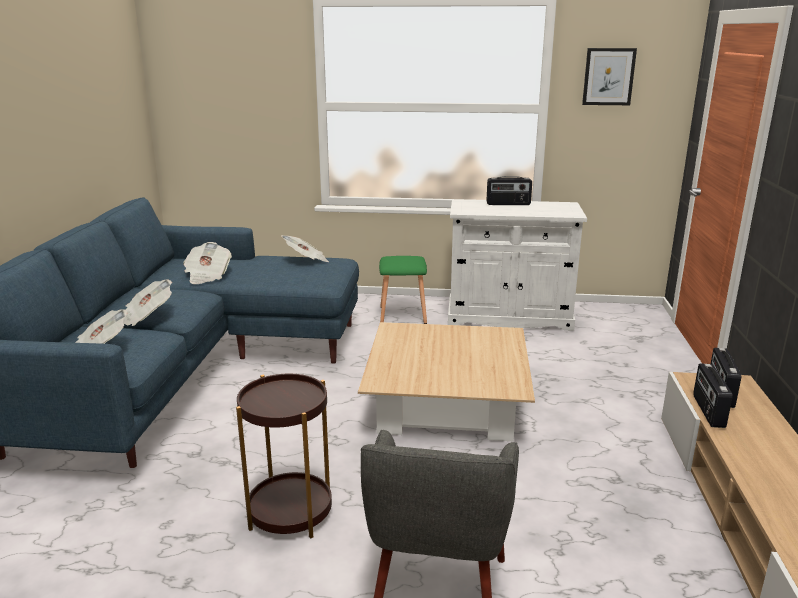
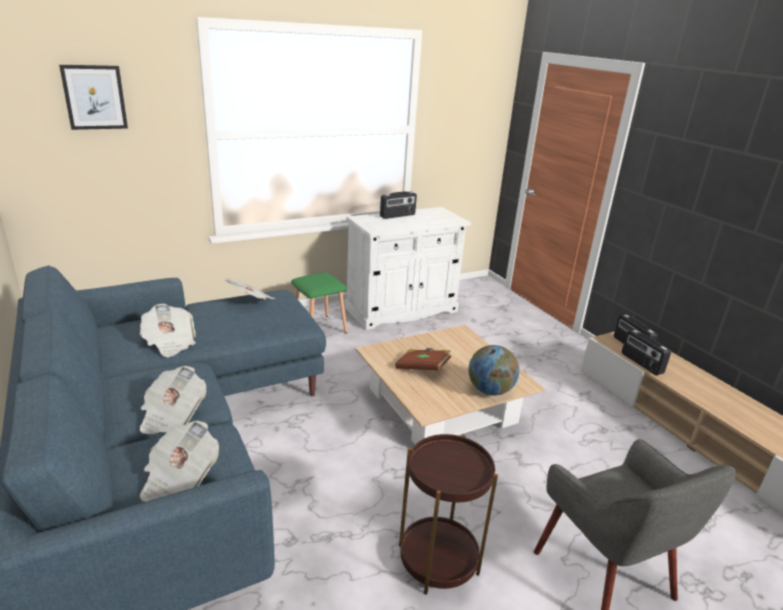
camera: 35 degrees left, 5 degrees up
picture [582,48,637,105] -> picture moved to [59,65,128,130]
none -> brown book [395,348,451,370]
none -> globe [468,345,519,396]

